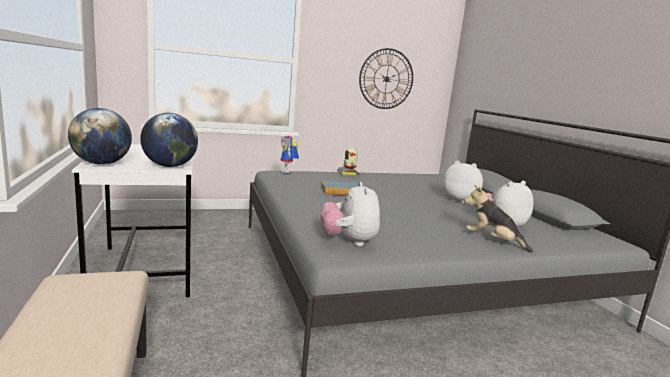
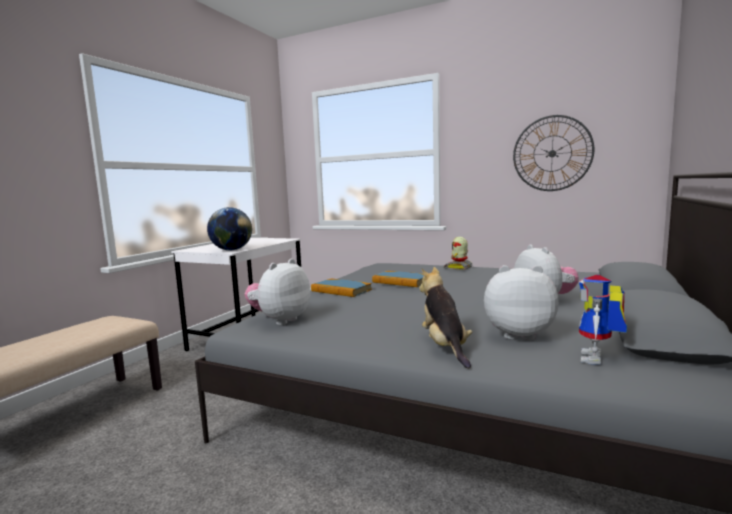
camera: 45 degrees right, 5 degrees down
globe [68,108,132,165] -> none
toy robot [280,136,299,173] -> toy robot moved to [579,275,627,365]
none -> book [311,279,372,297]

